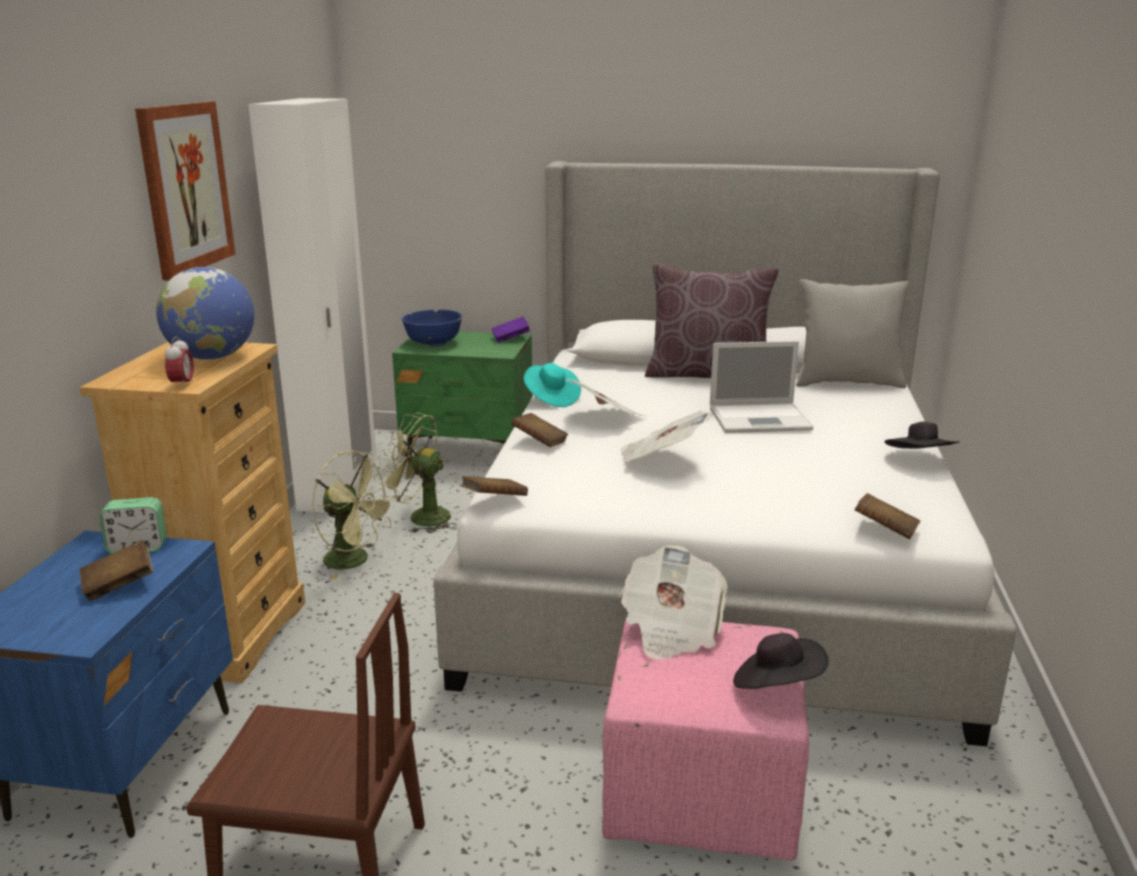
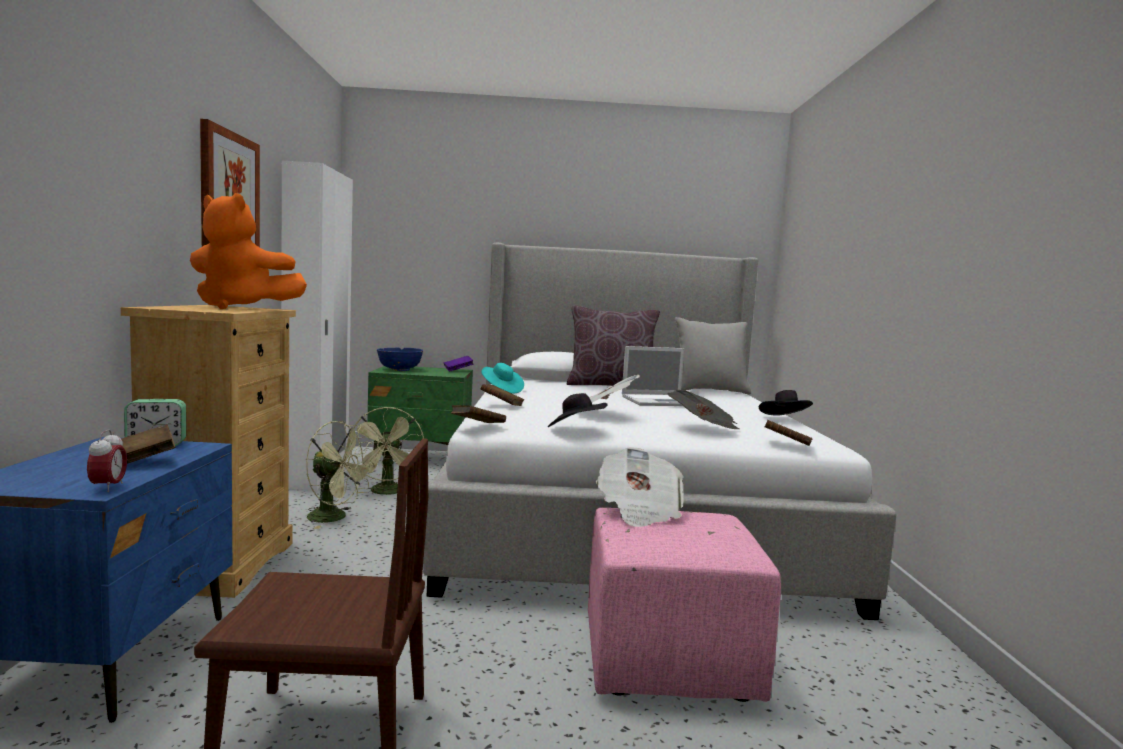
camera: 10 degrees left, 15 degrees down
globe [156,267,254,360] -> orange plush toy [190,193,307,309]
alarm clock [165,336,194,389] -> alarm clock moved to [87,430,127,492]
green fan [379,413,457,533] -> green fan turned 105 degrees counterclockwise [350,407,424,495]
newspaper [567,379,645,416] -> newspaper moved to [667,390,739,429]
black hat [733,633,829,689] -> black hat moved to [548,393,608,427]

